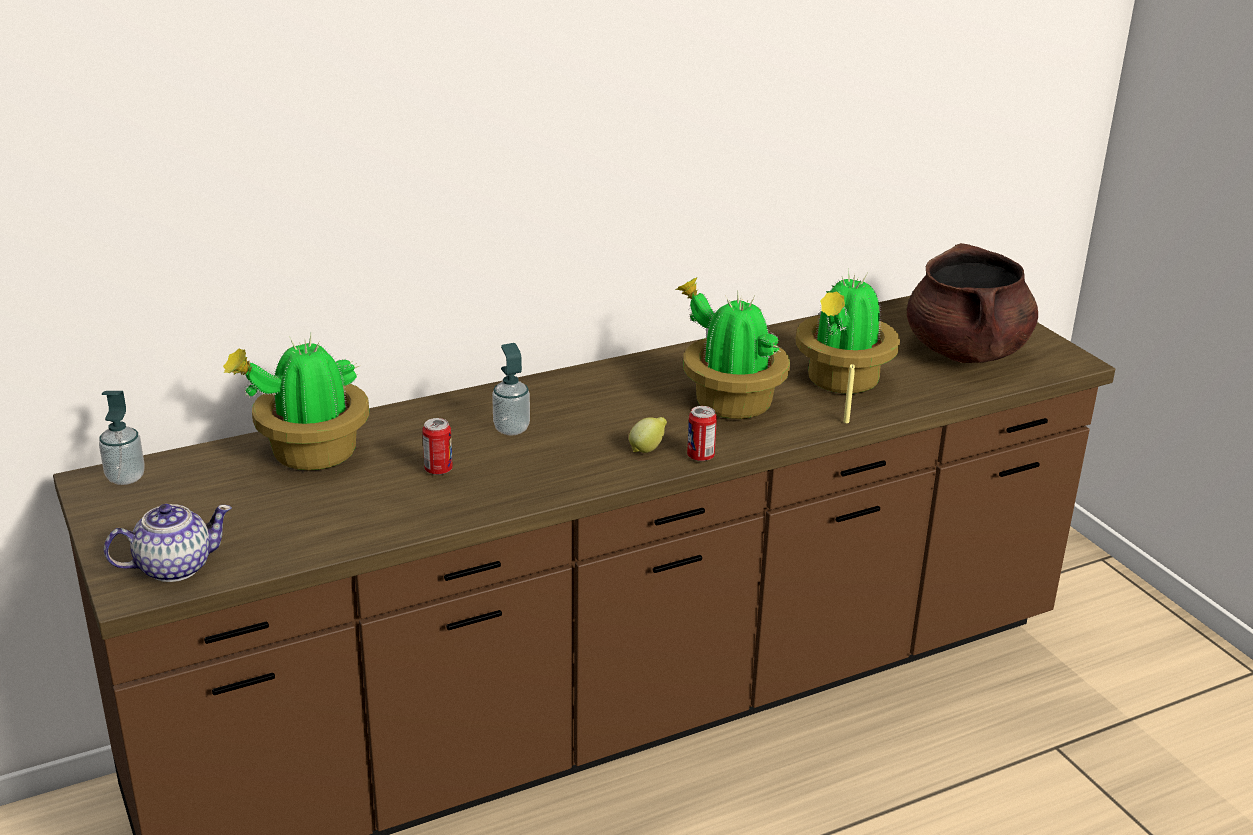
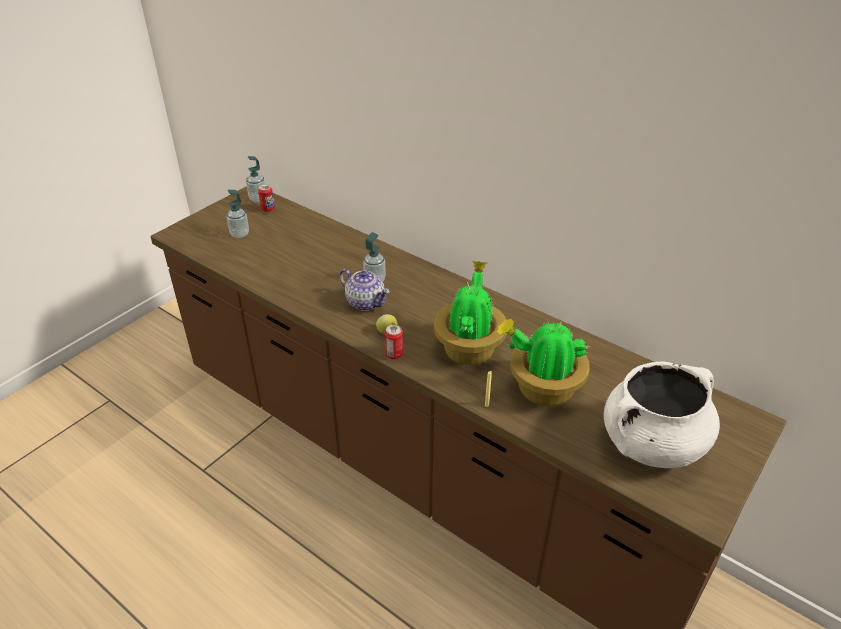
camera: 65 degrees right, 10 degrees up
teapot [104,504,232,582] -> teapot moved to [339,269,390,311]
potted plant [223,334,369,470] -> none
can [422,418,453,475] -> can moved to [258,184,275,212]
brown cooking pot [907,243,1038,363] -> white cooking pot [604,361,720,468]
none -> soap dispenser [226,190,249,238]

